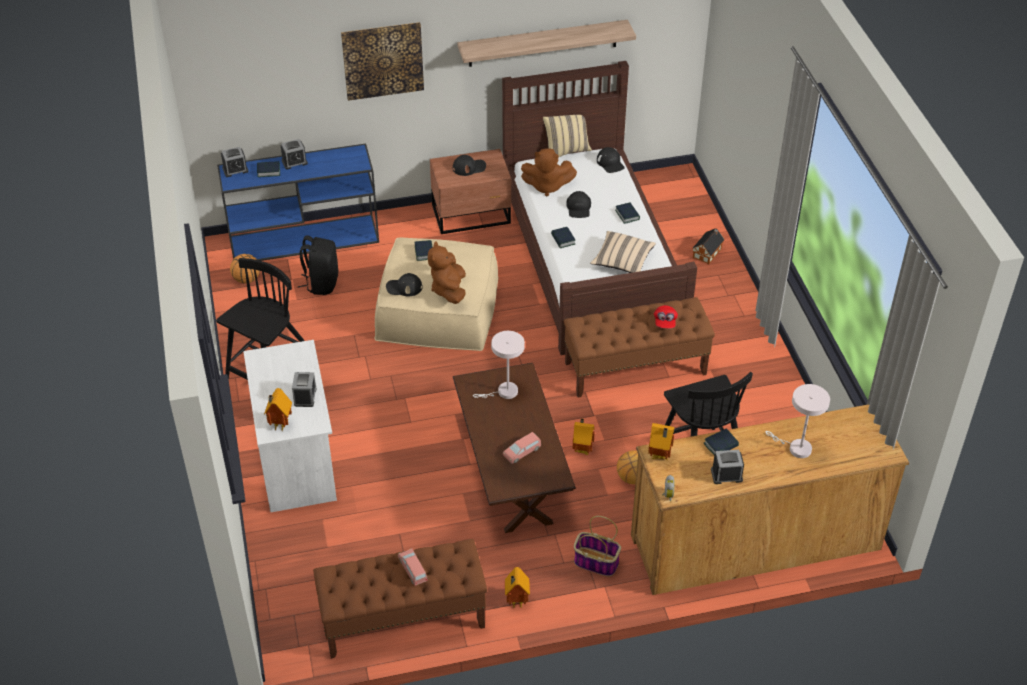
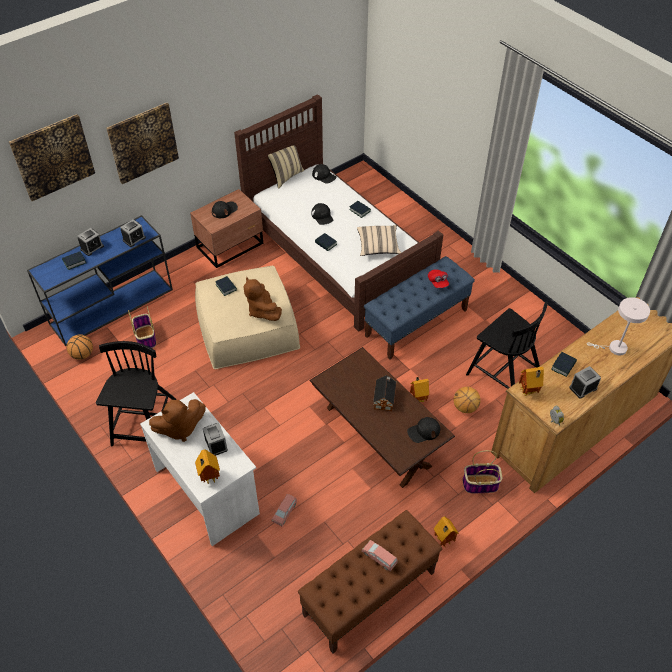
camera: 25 degrees left, 5 degrees up
alarm clock [221,147,249,177] -> alarm clock moved to [120,219,146,247]
black backpack [298,236,338,295] -> basket [128,306,156,348]
black cap [386,273,423,297] -> black cap moved to [407,417,440,443]
shelf [457,20,636,67] -> none
white table lamp [473,331,525,399] -> none
pink toy car [503,432,541,464] -> pink toy car moved to [271,494,297,527]
brown plush toy [521,148,577,197] -> brown plush toy moved to [149,399,206,442]
brown bench [564,297,715,397] -> blue bench [364,256,475,360]
toy house [692,228,725,264] -> toy house moved to [373,375,396,411]
none -> picture [9,114,95,201]

